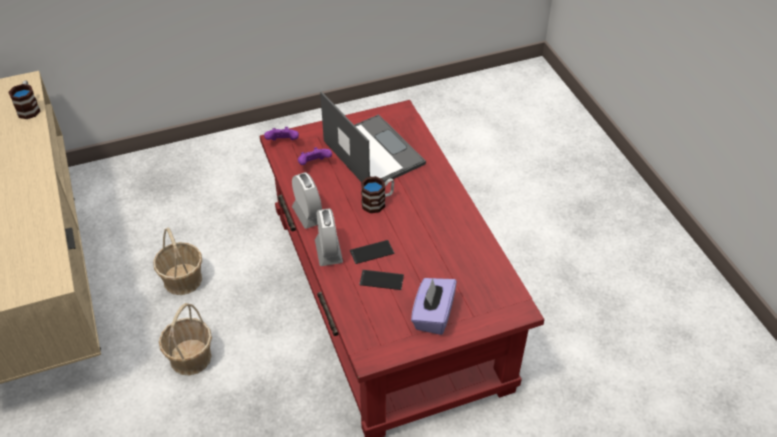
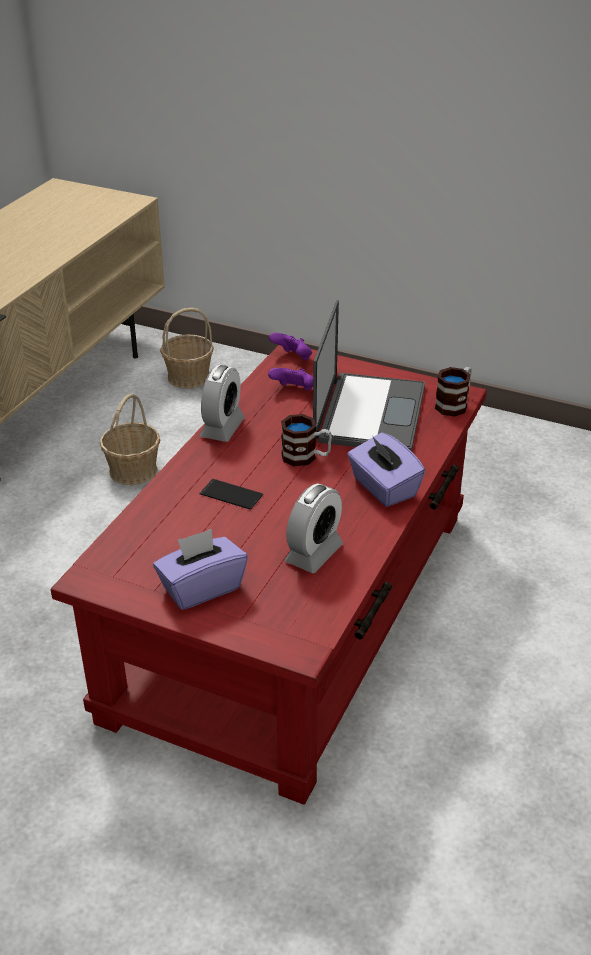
camera: 45 degrees right, 10 degrees down
mug [9,80,40,119] -> mug moved to [435,367,472,417]
basket [159,303,212,375] -> basket moved to [160,308,214,389]
alarm clock [315,208,343,266] -> alarm clock moved to [285,484,343,573]
phone [359,270,404,290] -> none
none -> purple tissue box [347,432,425,507]

